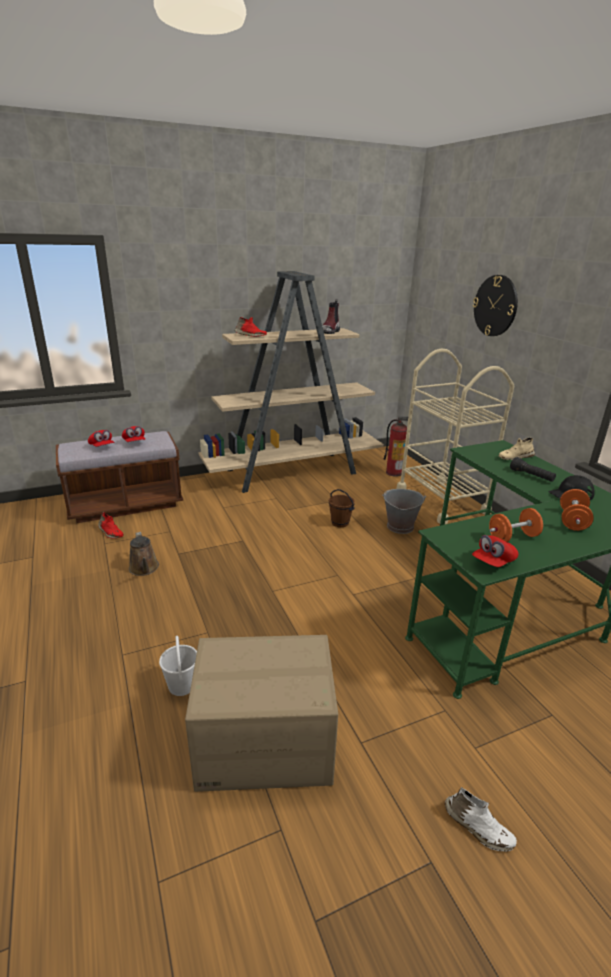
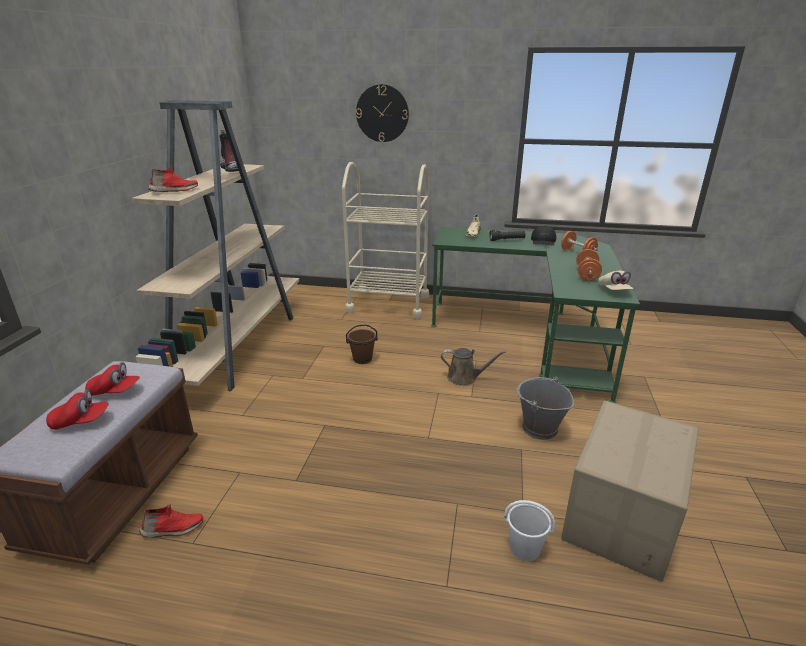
camera: 55 degrees left, 0 degrees up
brown watering can [129,532,159,576] -> brown watering can moved to [441,348,506,386]
grey bucket [382,489,426,534] -> grey bucket moved to [517,376,574,440]
fire extinguisher [384,416,413,477] -> none
white shoe [445,787,517,851] -> none
red cap [472,535,518,567] -> beige cap [598,271,633,290]

